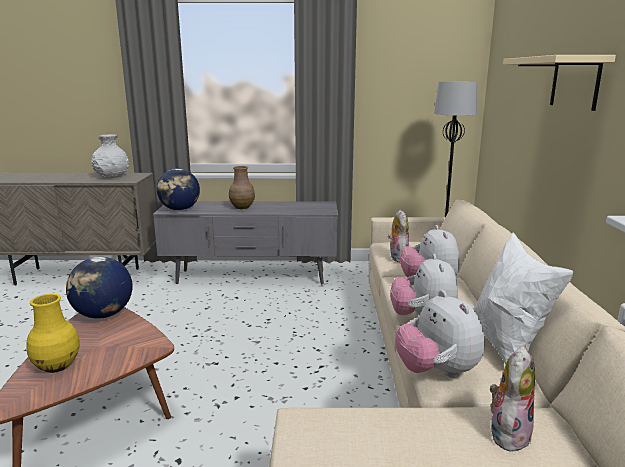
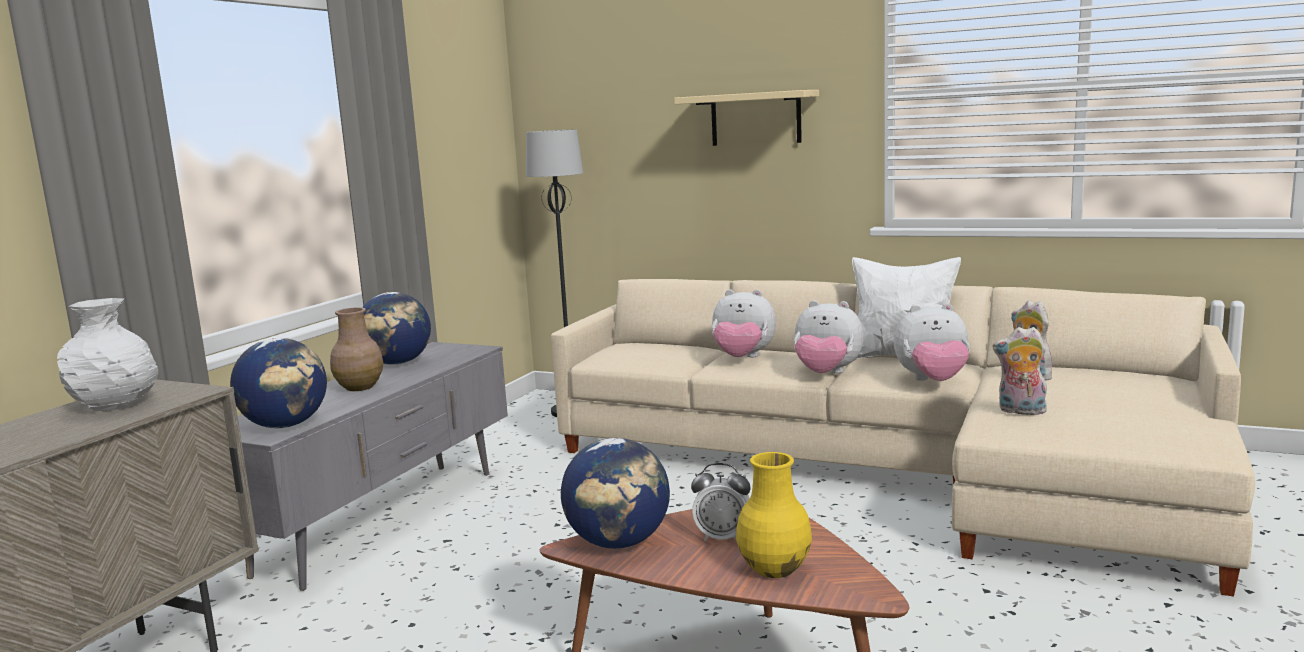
camera: 65 degrees left, 5 degrees down
plush toy [388,210,409,262] -> plush toy moved to [993,327,1048,415]
none -> globe [362,292,431,365]
none -> alarm clock [691,463,751,541]

